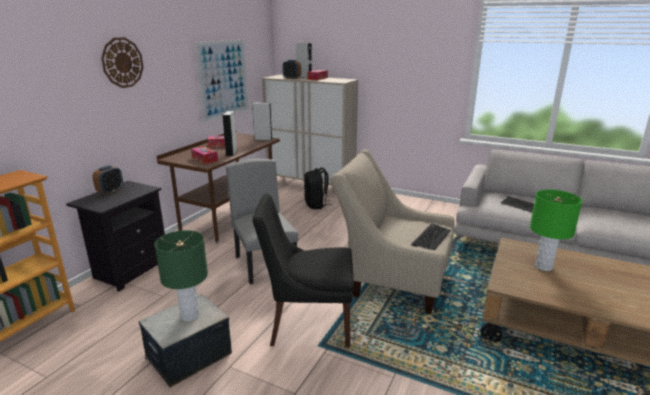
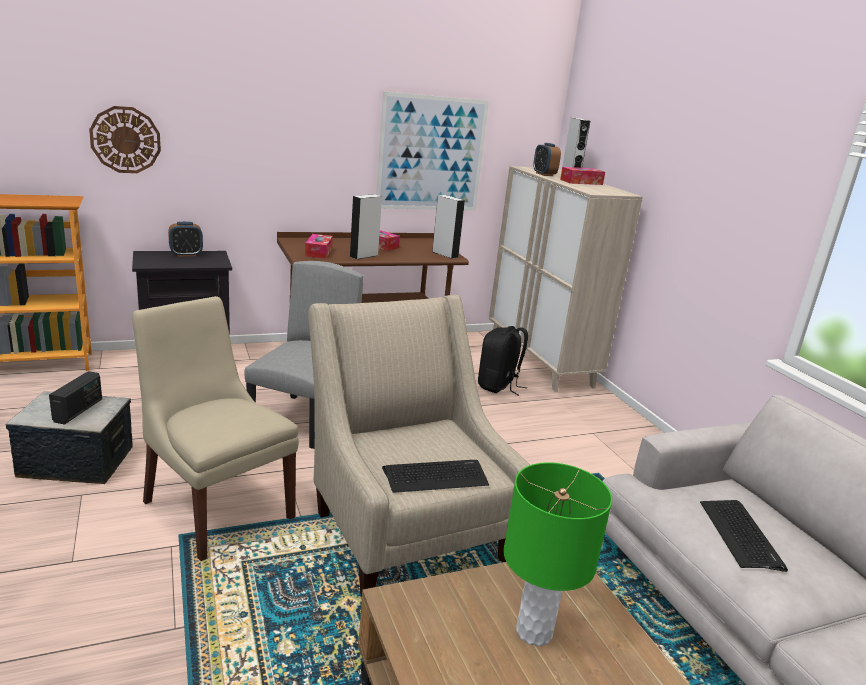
camera: 40 degrees right, 0 degrees up
wall clock [101,37,144,88] -> wall clock moved to [89,106,161,173]
green table lamp [155,230,208,321] -> radio [49,371,102,424]
black chair [253,194,354,348] -> beige chair [132,296,299,561]

